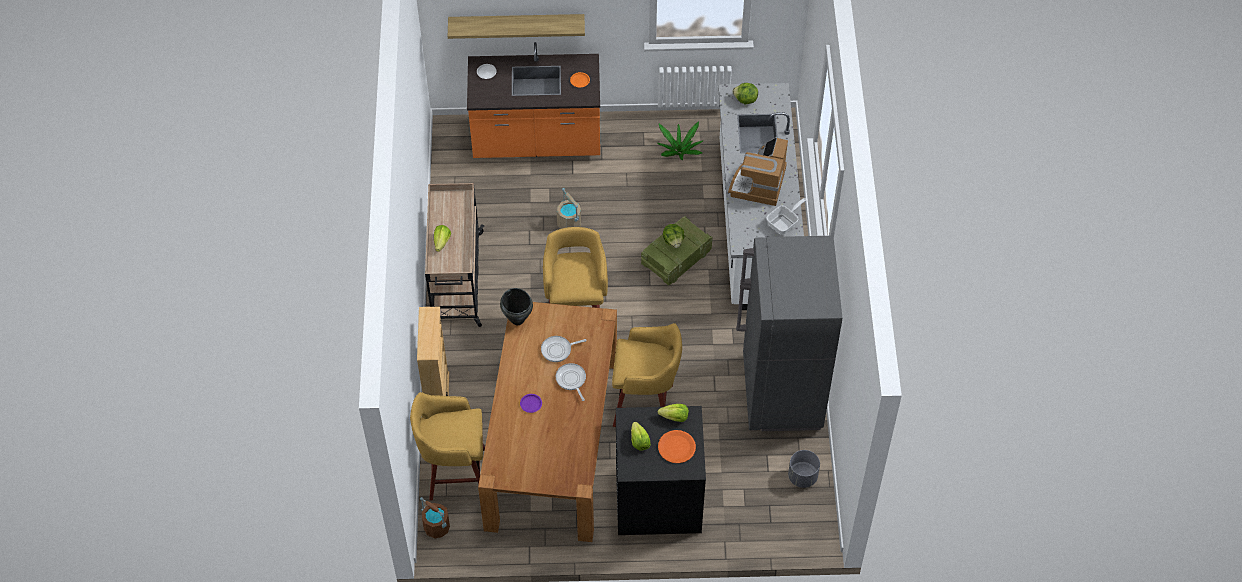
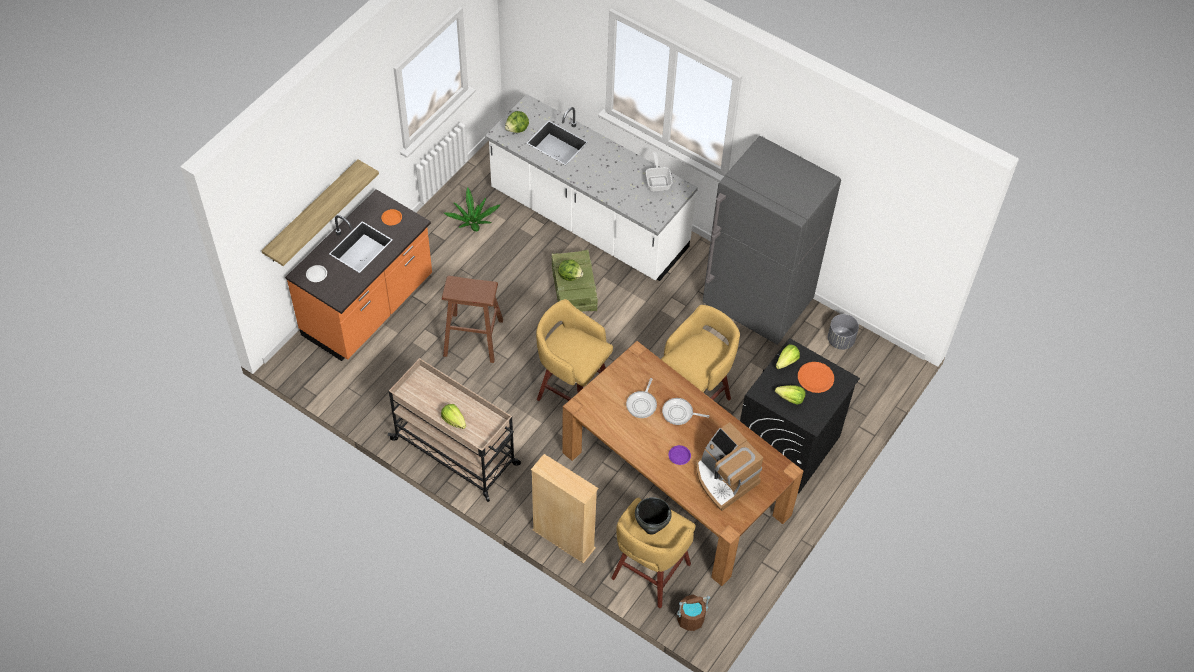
camera: 55 degrees left, 0 degrees up
black cooking pot [500,288,533,325] -> black cooking pot moved to [635,497,672,535]
beige bucket [557,188,581,229] -> brown stool [442,276,503,363]
coffee machine [728,137,788,206] -> coffee machine moved to [696,422,763,511]

